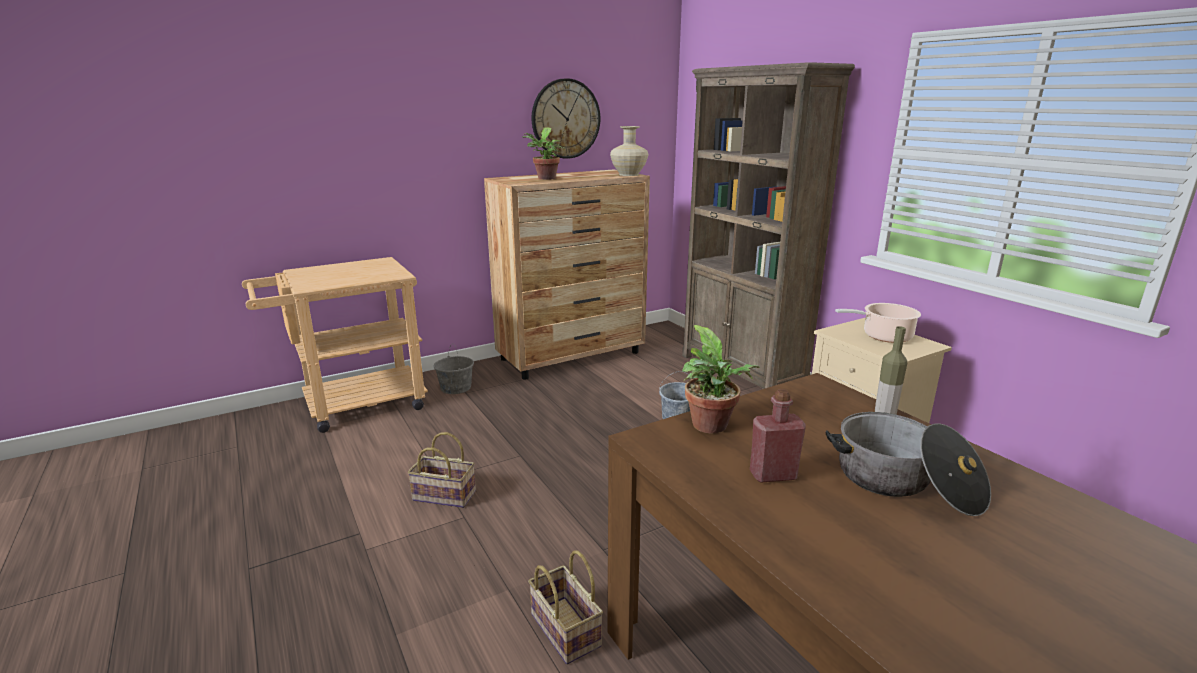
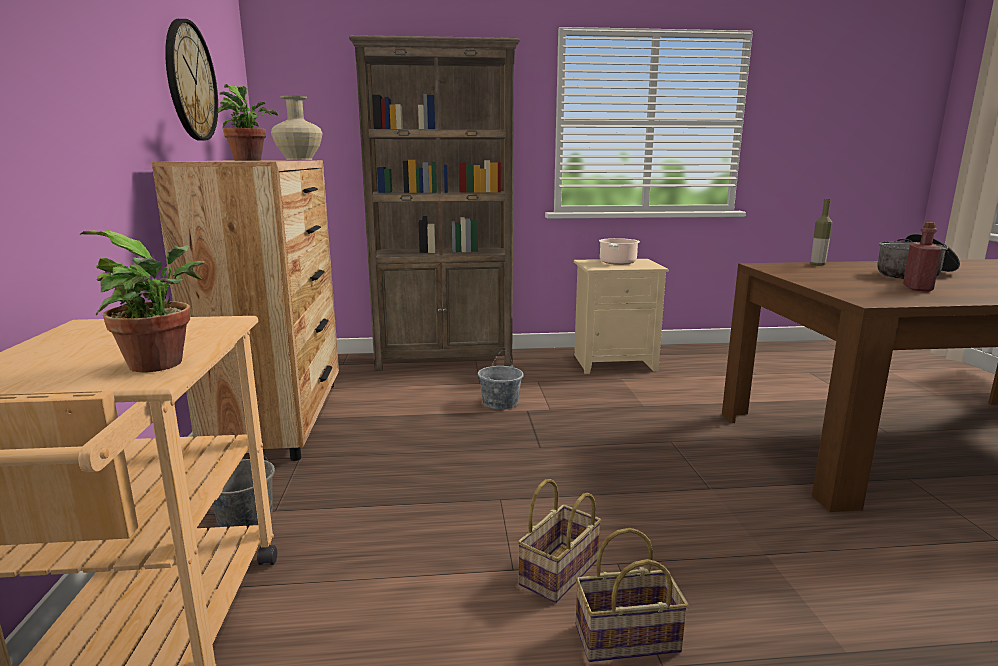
camera: 65 degrees left, 5 degrees down
basket [528,550,603,664] -> basket moved to [576,528,689,662]
potted plant [682,325,760,434] -> potted plant moved to [80,230,204,372]

